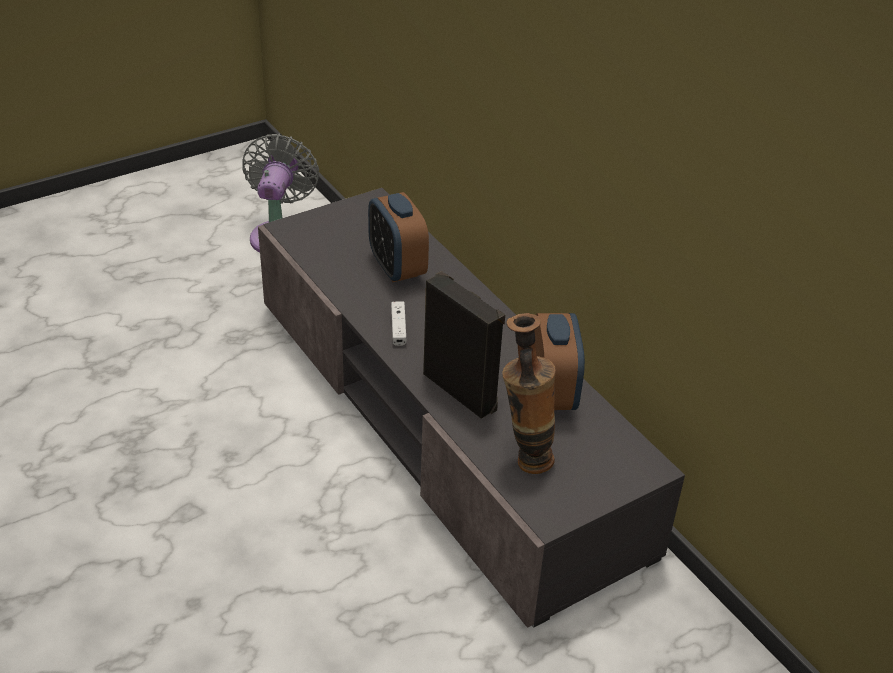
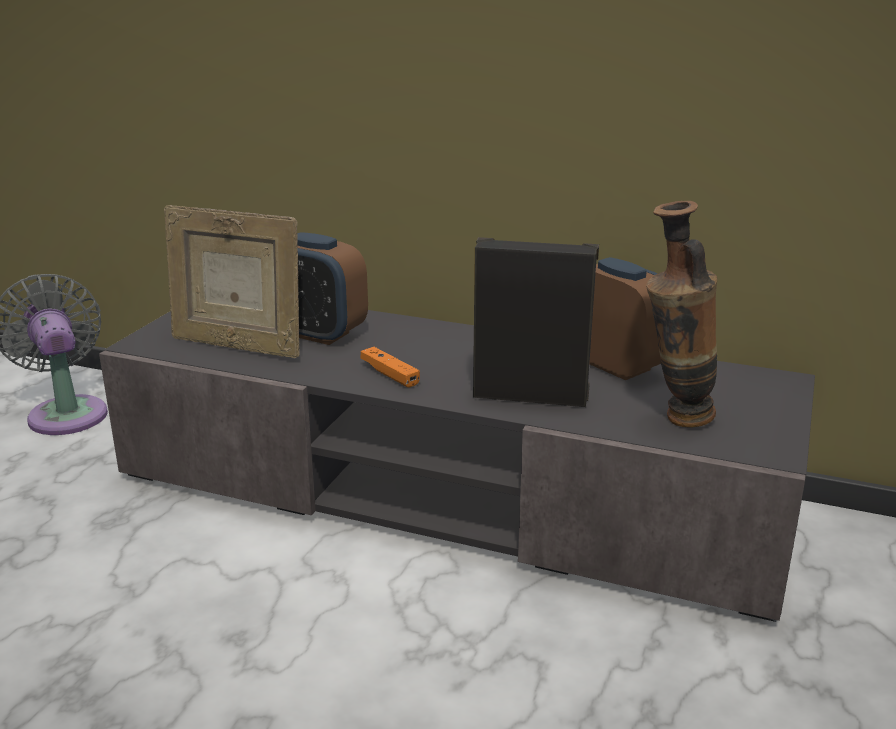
camera: 35 degrees left, 15 degrees down
white game controller [391,302,406,346] -> orange game controller [361,347,420,388]
none -> picture frame [164,205,300,358]

